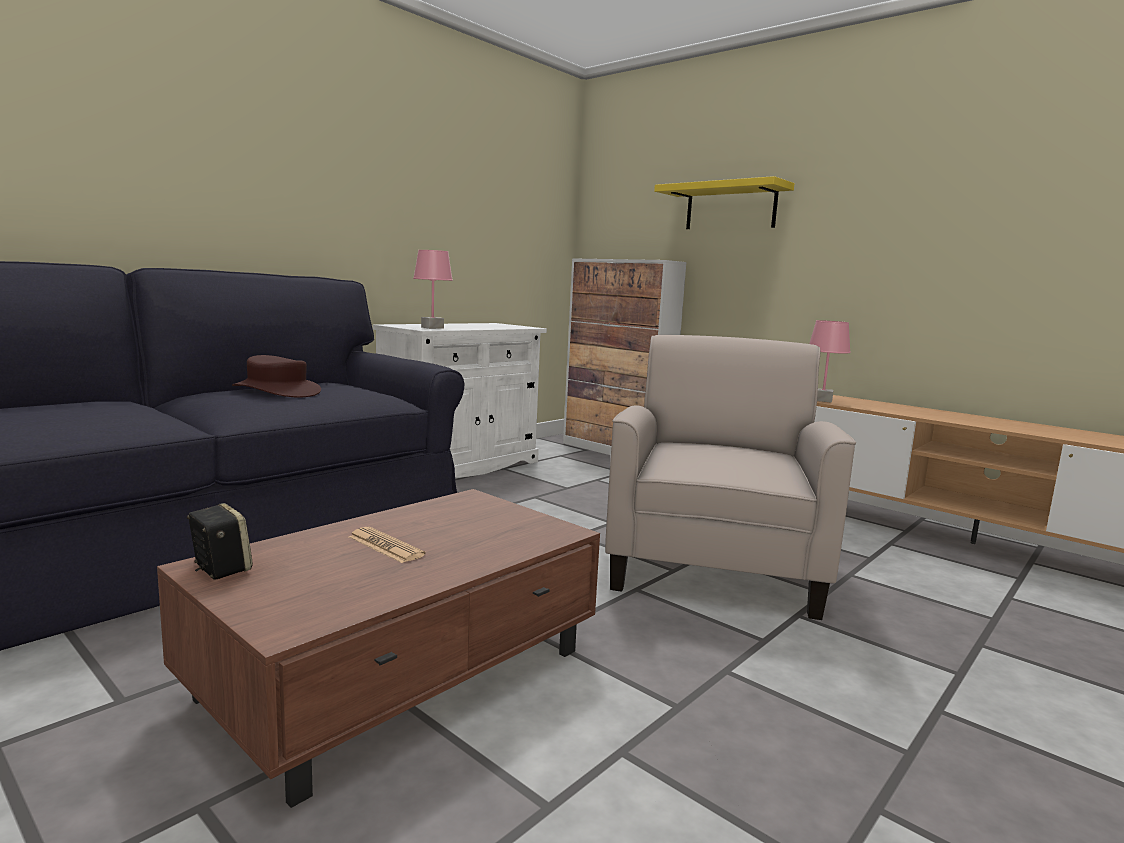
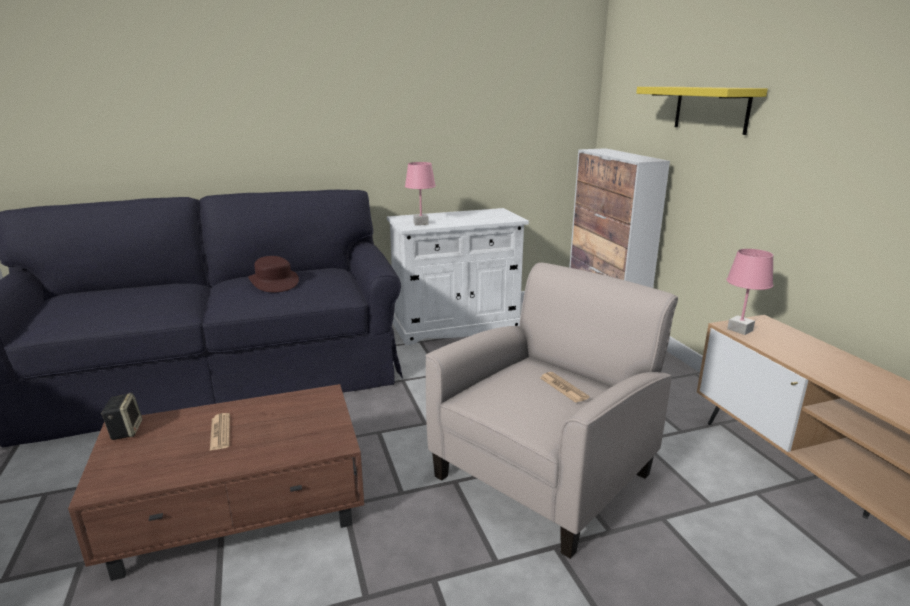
camera: 30 degrees right, 10 degrees up
none -> newspaper [540,372,589,403]

